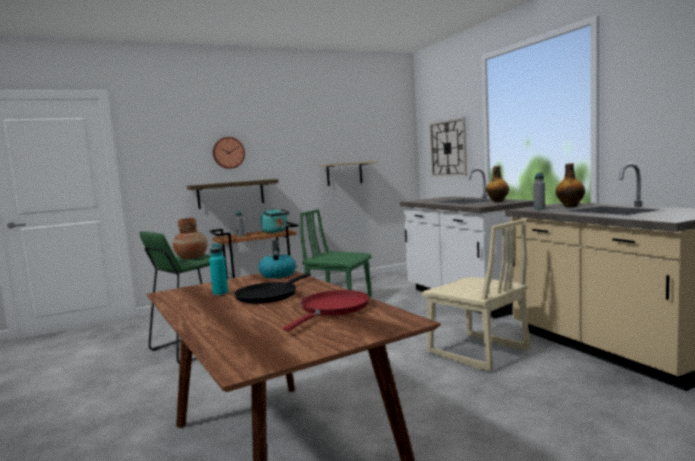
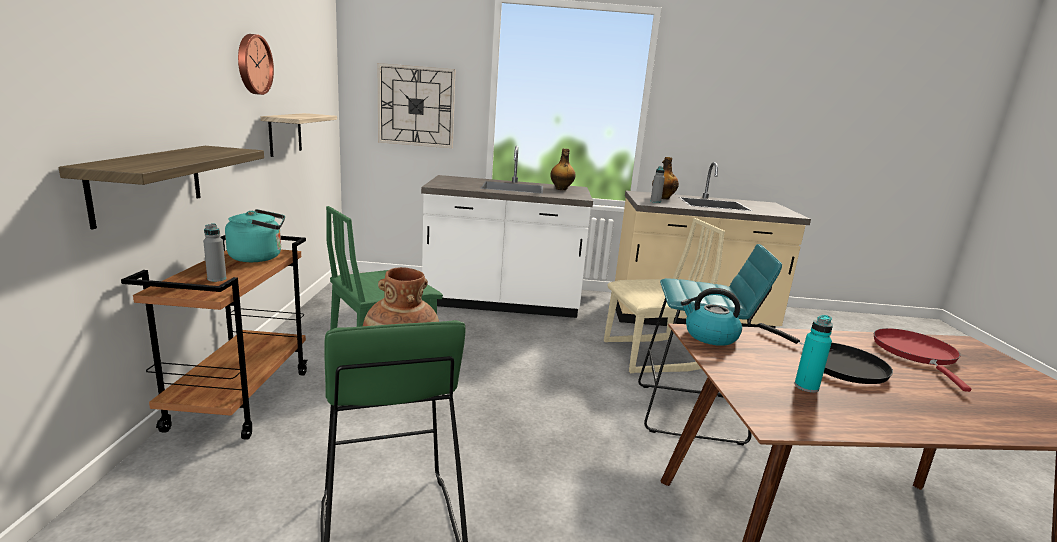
camera: 65 degrees left, 10 degrees up
wall clock [213,137,245,169] -> wall clock moved to [238,34,274,95]
red frying pan [283,290,370,331] -> red frying pan turned 45 degrees clockwise [874,328,971,392]
none -> turquoise stool [638,244,782,445]

